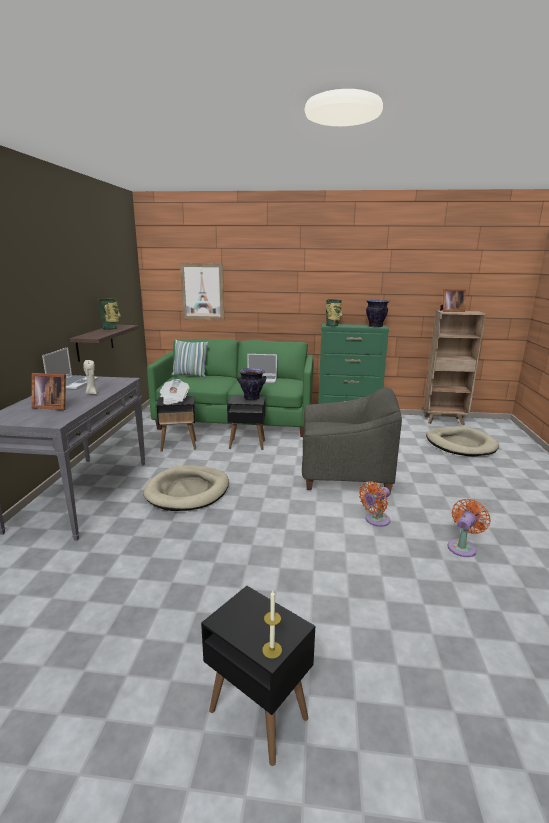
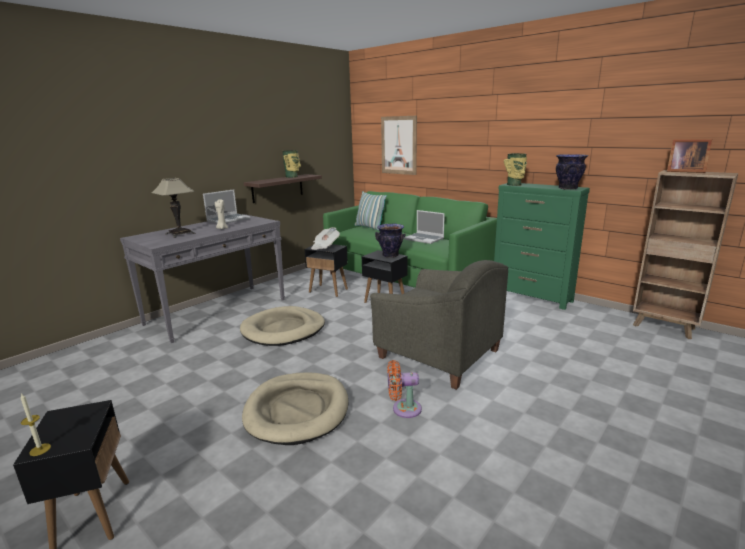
camera: 35 degrees right, 0 degrees up
picture frame [32,373,66,410] -> table lamp [151,178,195,238]
beige dog bed [426,426,499,457] -> beige dog bed moved to [242,372,348,445]
orange fan [448,499,491,557] -> none

